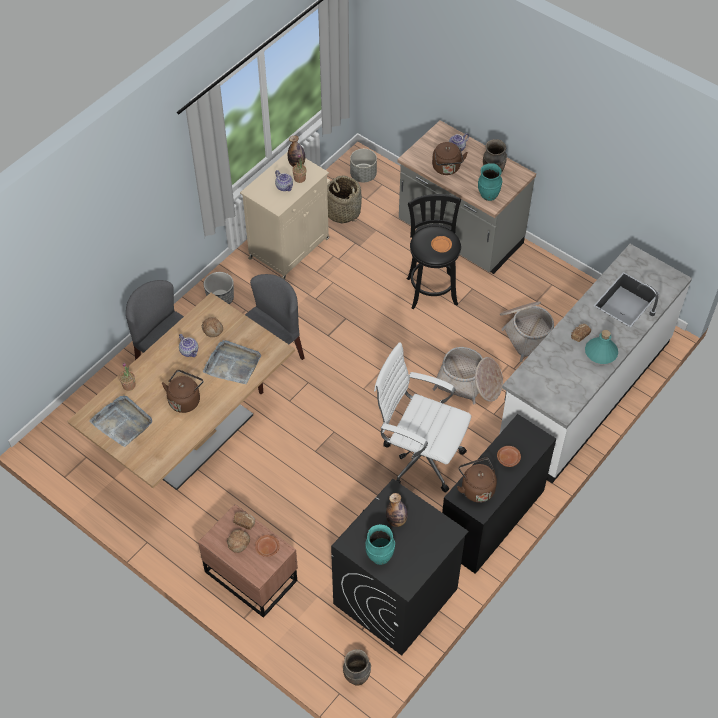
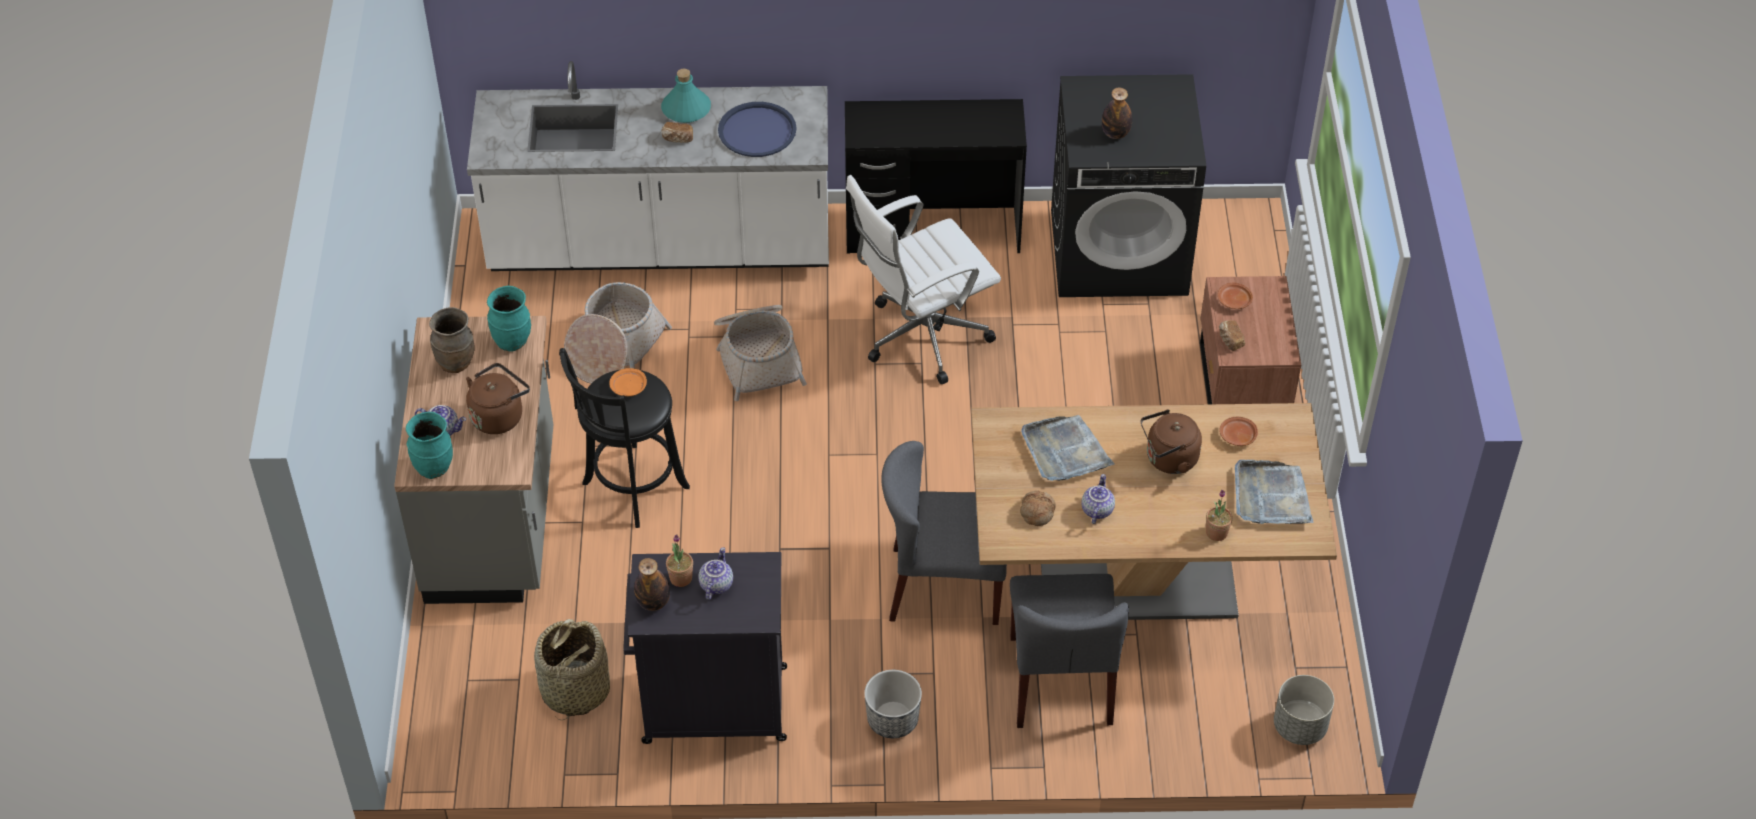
camera: 130 degrees left, 5 degrees down
bread [227,529,250,553] -> none
beige cabinet [240,152,330,280] -> black cabinet [623,552,787,744]
brown vase [343,649,371,686] -> none
grey planter [350,149,377,183] -> grey planter moved to [1274,675,1334,745]
turquoise vase [365,524,395,565] -> turquoise vase moved to [406,412,453,479]
white office chair [374,342,471,492] -> white office chair turned 75 degrees clockwise [846,175,1001,384]
brown kettle [457,457,497,503] -> none
brown plate [497,446,521,467] -> brown plate moved to [1220,417,1258,446]
none -> blue tray [718,102,797,157]

